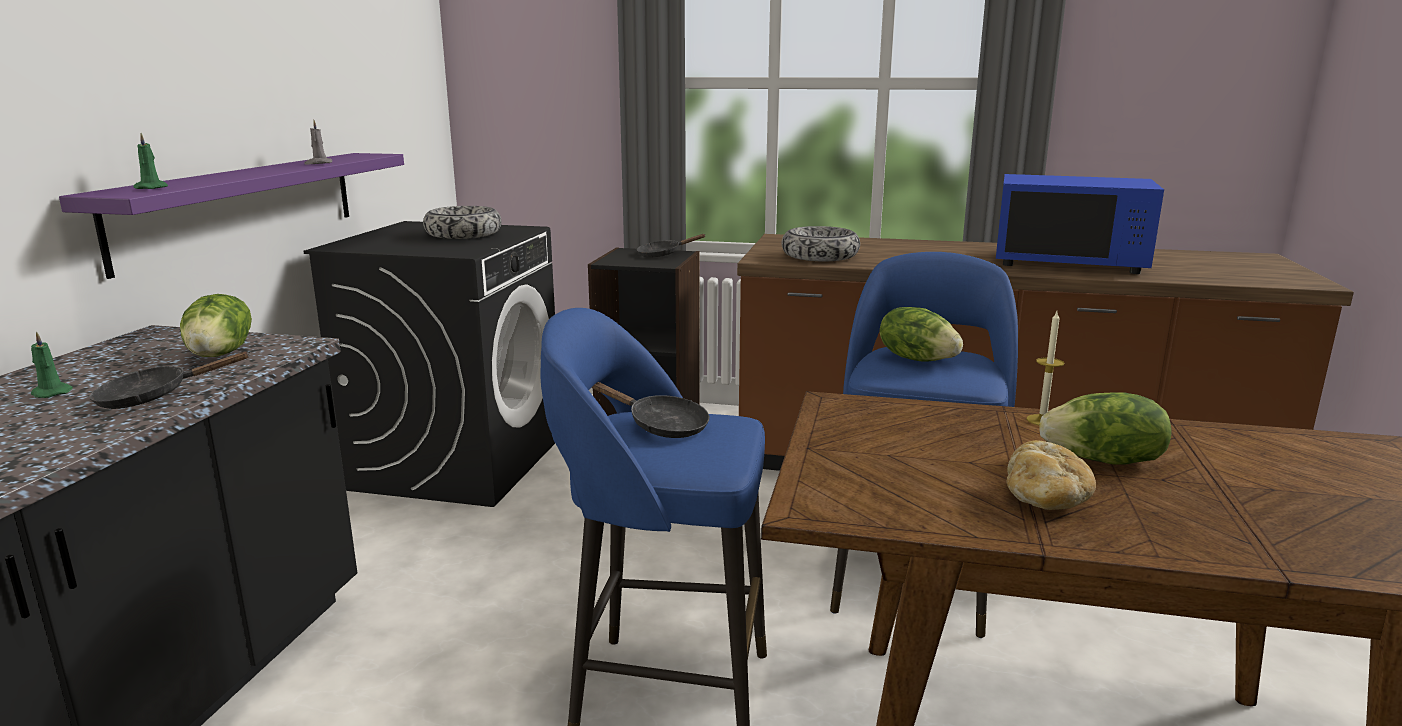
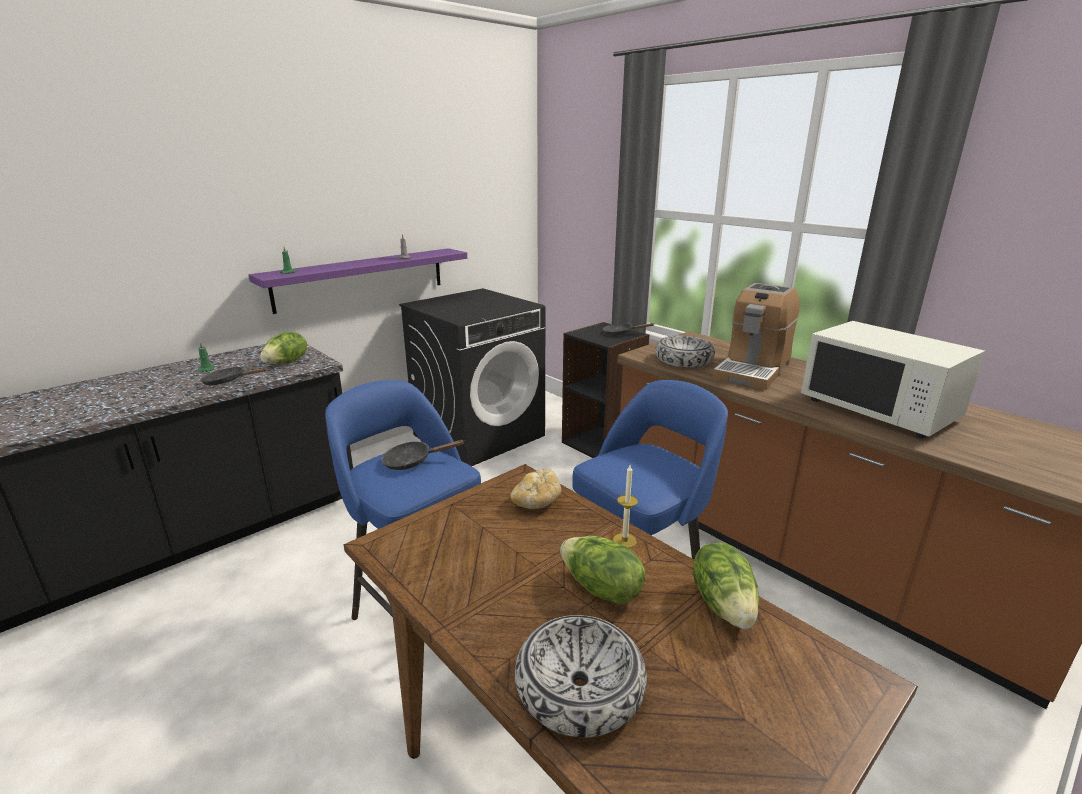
camera: 35 degrees right, 5 degrees up
bowl [423,206,502,239] -> bowl moved to [515,615,647,738]
black frying pan [591,382,709,438] -> black frying pan turned 105 degrees clockwise [382,440,465,470]
lettuce [880,307,963,362] -> lettuce moved to [693,542,759,629]
blue microwave [996,174,1164,274] -> white microwave [801,321,985,438]
bread [1006,440,1096,510] -> bread moved to [510,469,561,509]
none -> coffee machine [712,283,800,390]

